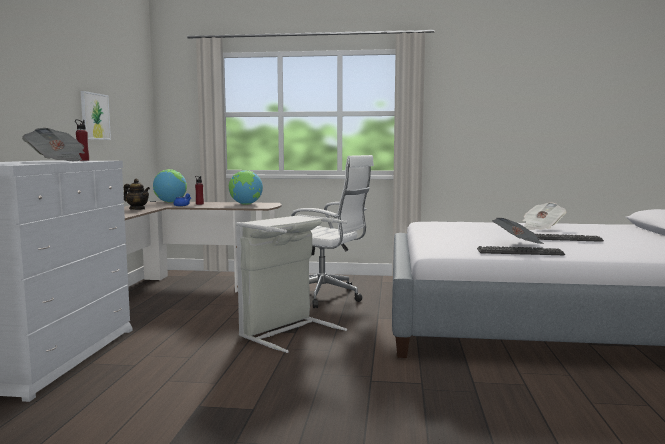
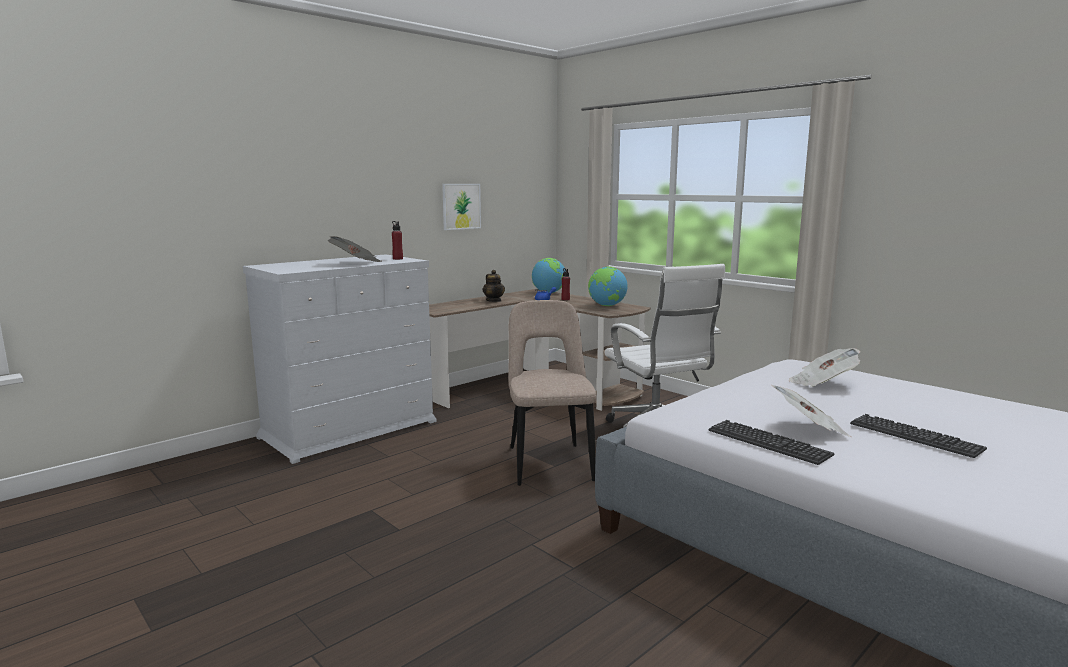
camera: 40 degrees right, 5 degrees up
grey laundry basket [236,214,348,353] -> beige chair [508,300,597,486]
newspaper [522,202,566,230] -> newspaper moved to [789,348,861,387]

